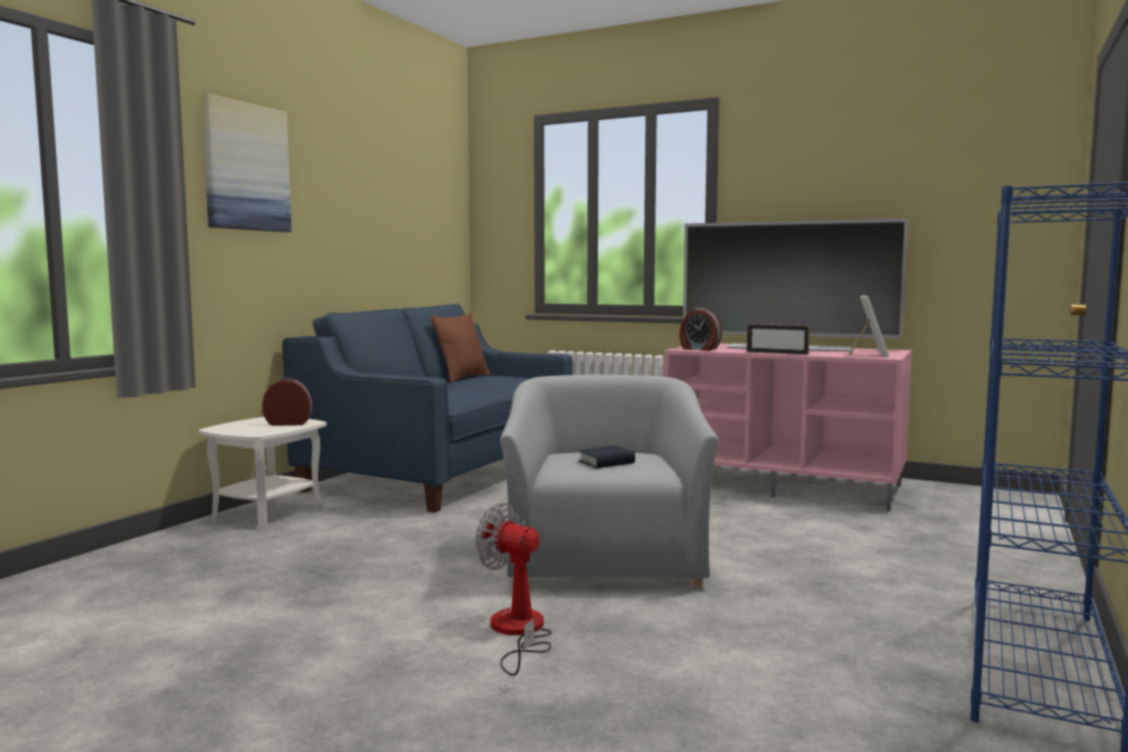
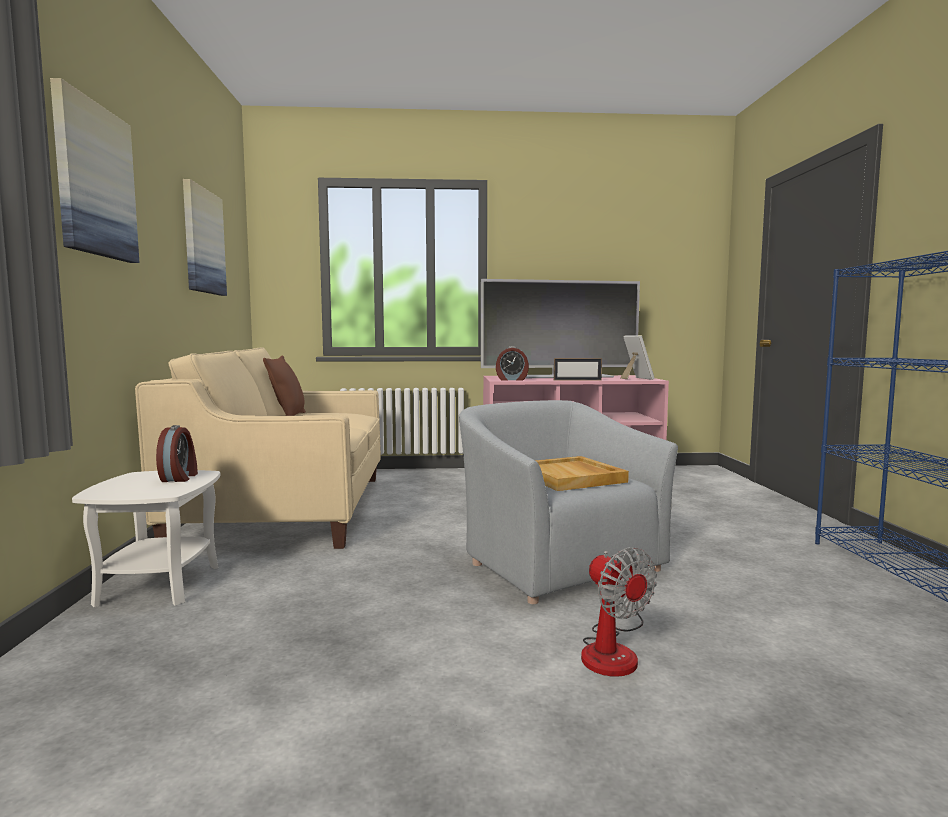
camera: 30 degrees left, 0 degrees up
alarm clock [262,377,313,426] -> alarm clock turned 120 degrees clockwise [156,425,198,482]
blue sofa [282,304,572,513] -> beige sofa [135,347,381,549]
fan [475,503,552,676] -> fan turned 120 degrees counterclockwise [581,547,657,677]
book [578,445,635,469] -> beige tray [535,456,629,491]
none -> picture [183,179,227,296]

